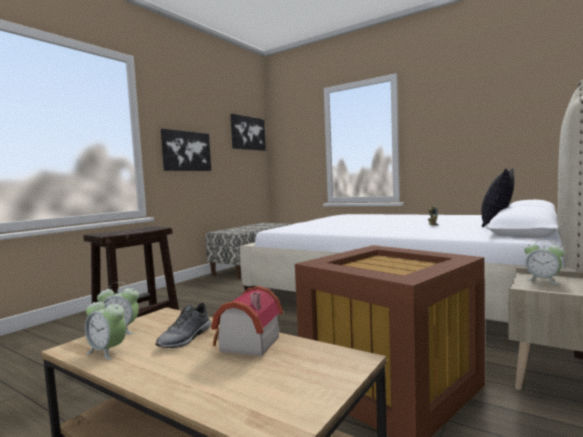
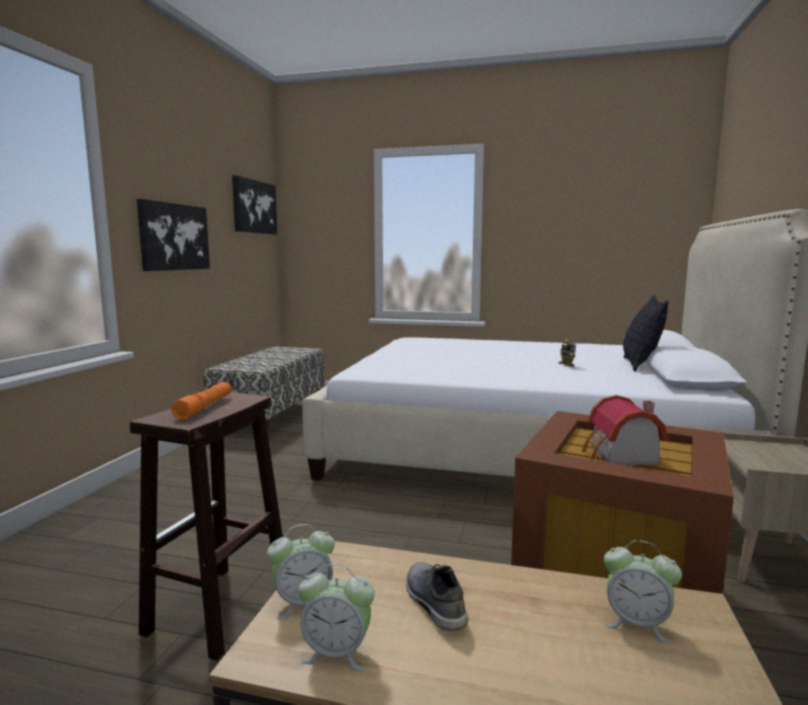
camera: 20 degrees left, 5 degrees up
grey shoe [155,303,211,348] -> grey shoe turned 150 degrees clockwise [406,562,468,631]
toy house [211,286,283,356] -> toy house moved to [582,395,669,465]
alarm clock [524,239,565,285] -> alarm clock moved to [604,540,682,643]
none -> orange flashlight [171,382,232,420]

